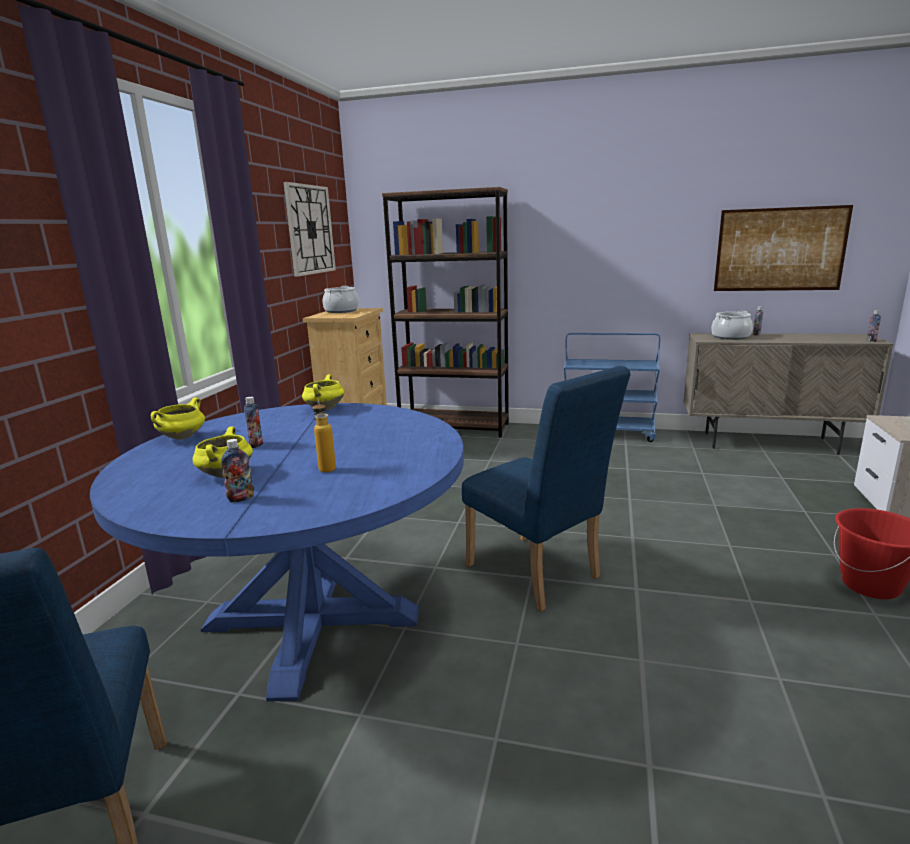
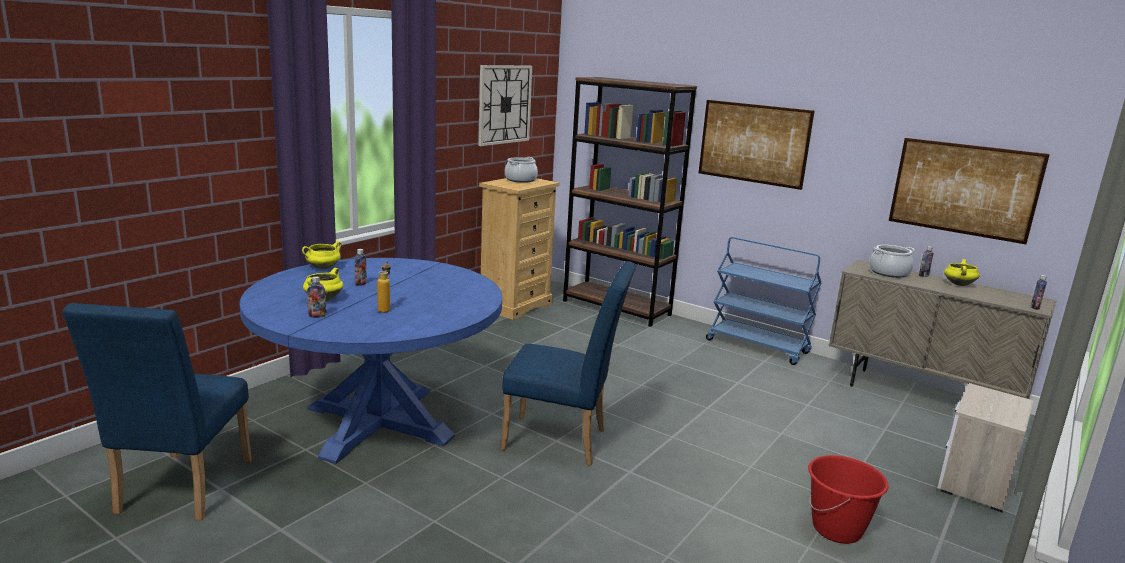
camera: 20 degrees right, 0 degrees up
yellow cooking pot [302,374,344,410] -> yellow cooking pot moved to [944,259,980,286]
blue chair [462,366,631,612] -> blue chair turned 60 degrees counterclockwise [501,261,636,466]
none -> picture [699,100,814,190]

